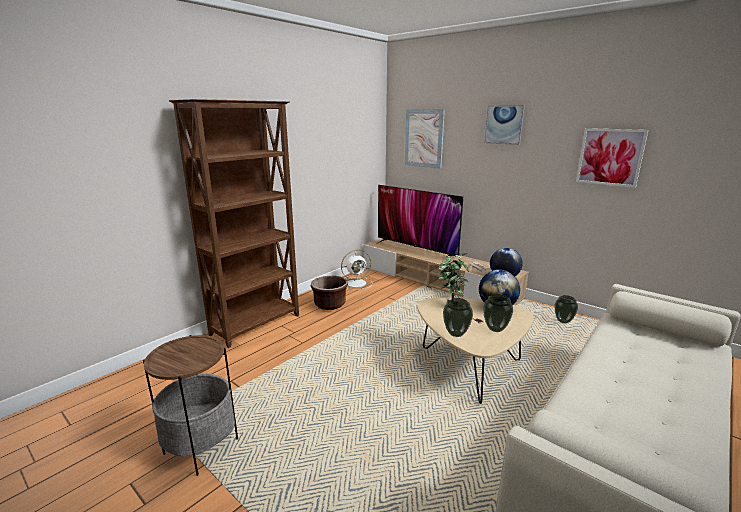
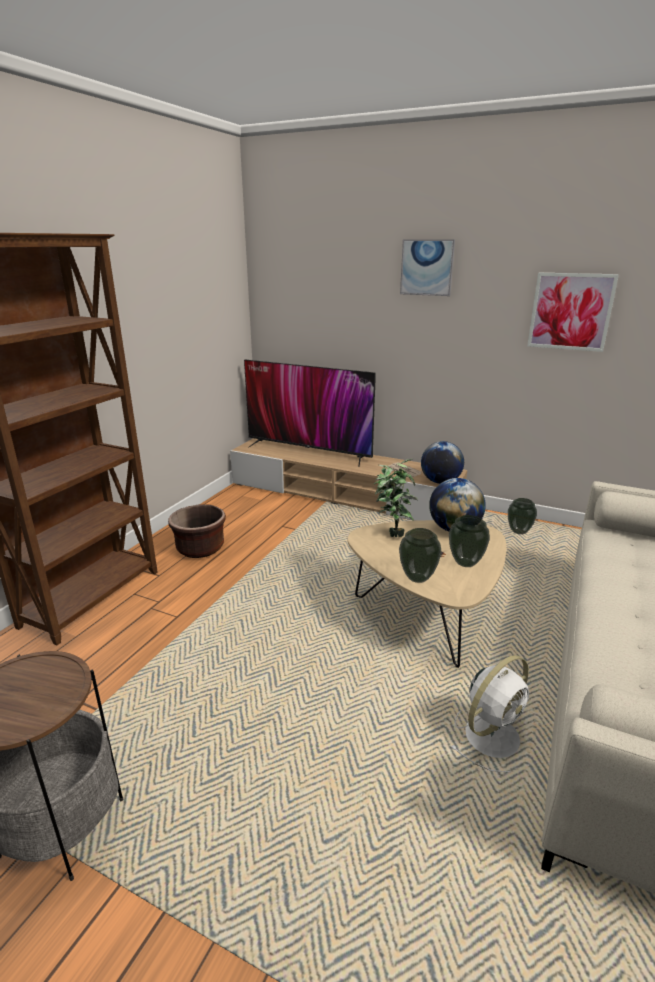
camera: 15 degrees left, 5 degrees up
white fan [341,250,372,290] -> white fan moved to [450,655,529,772]
picture [405,109,445,169] -> none

